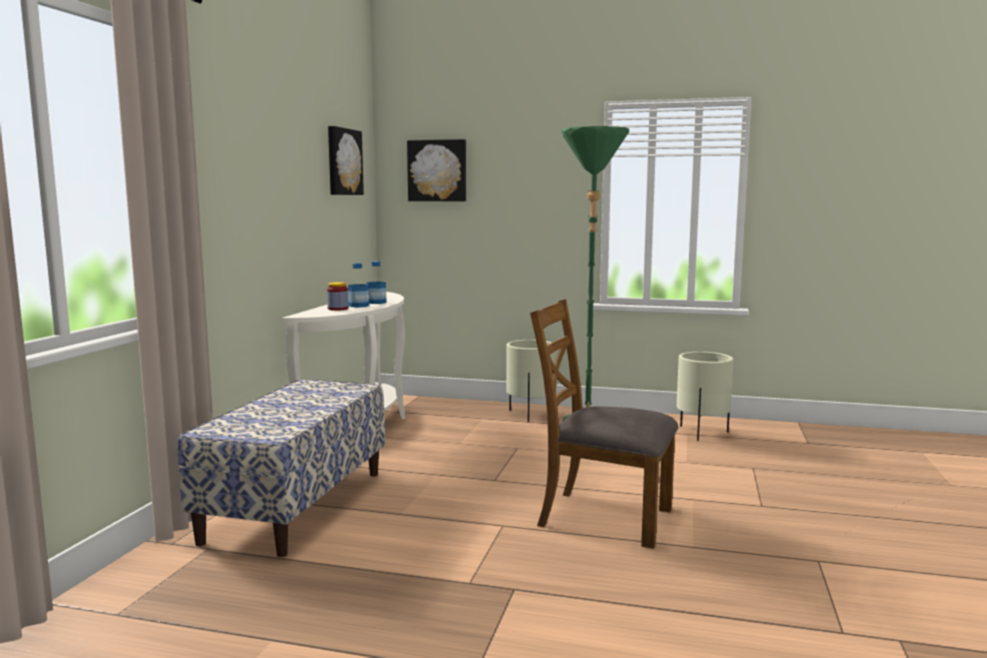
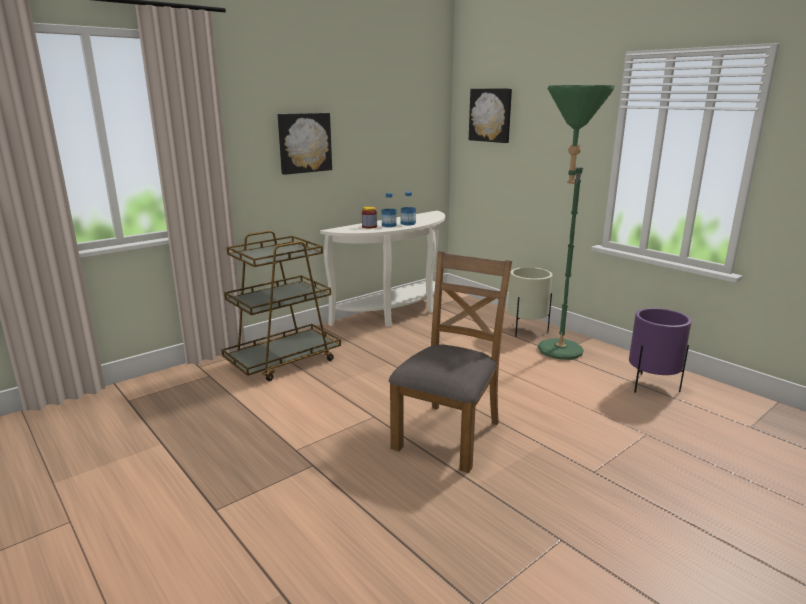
camera: 35 degrees right, 10 degrees up
bench [177,379,385,557] -> brown cart [221,231,341,381]
picture [328,126,364,195] -> picture moved to [278,113,332,175]
brown chair [530,299,678,549] -> brown chair turned 60 degrees clockwise [389,251,512,473]
beige planter [677,352,733,441] -> purple planter [629,308,692,393]

